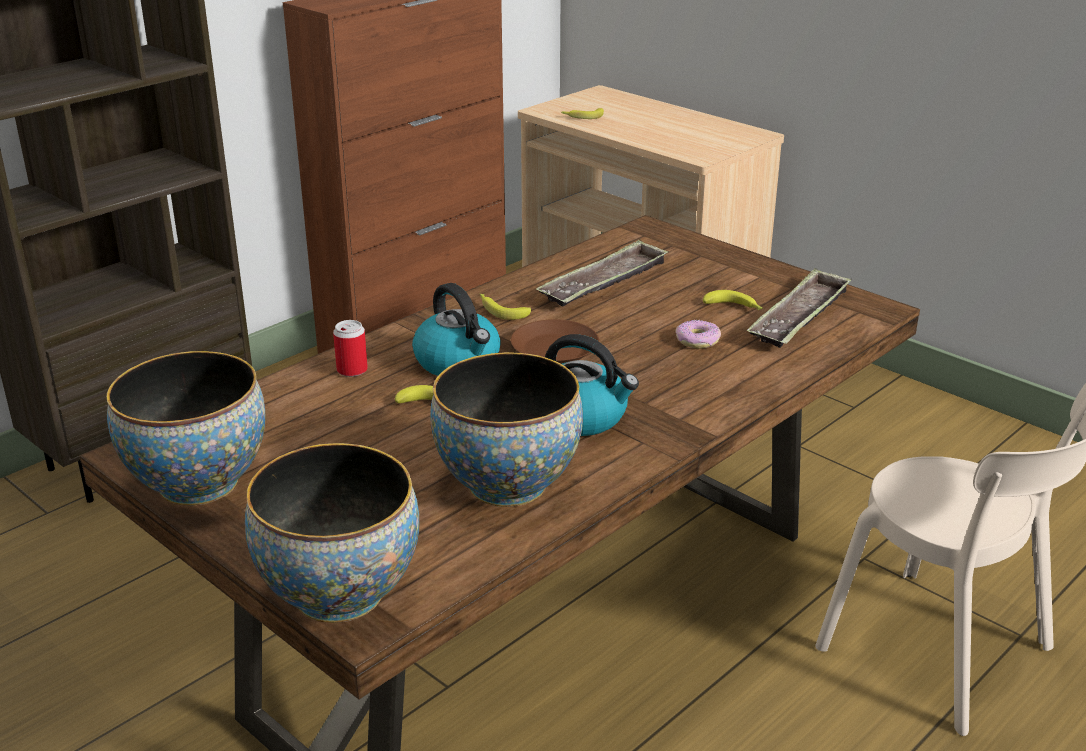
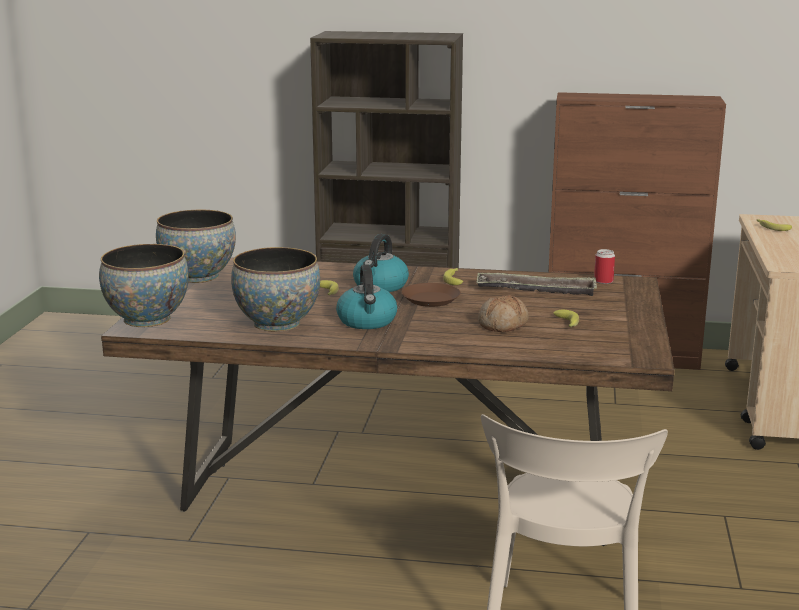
camera: 55 degrees right, 10 degrees down
can [333,320,368,377] -> can moved to [594,249,615,284]
donut [675,320,721,349] -> bread [478,295,529,332]
tray [747,268,852,348] -> none

